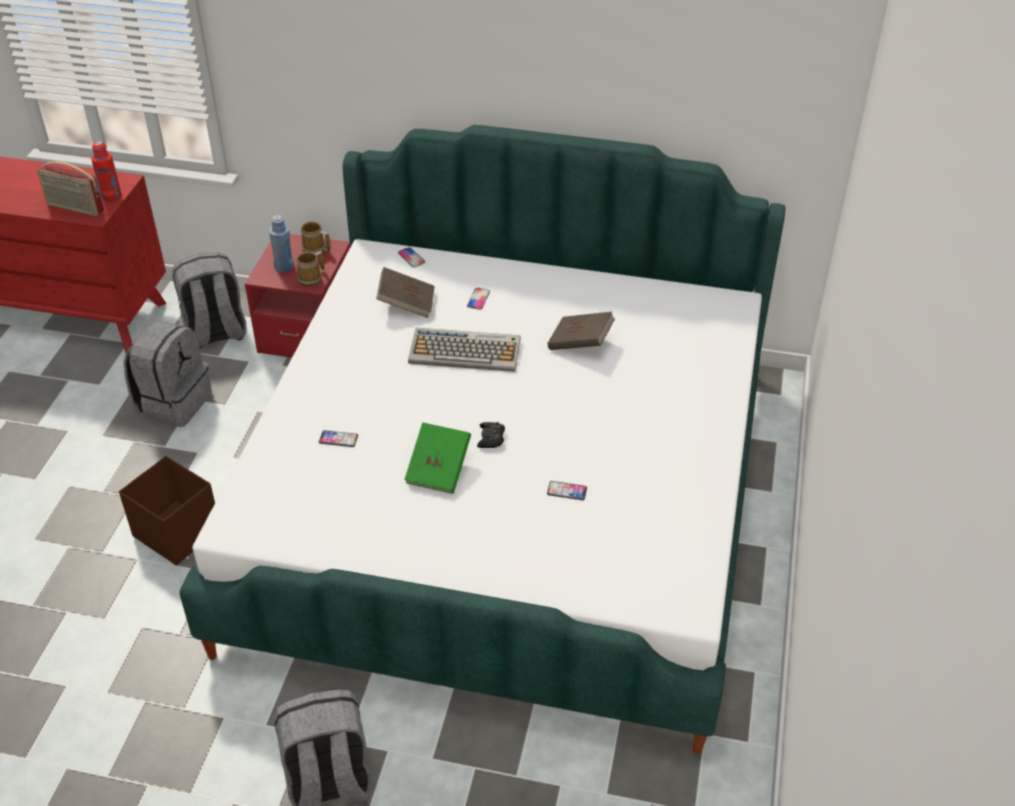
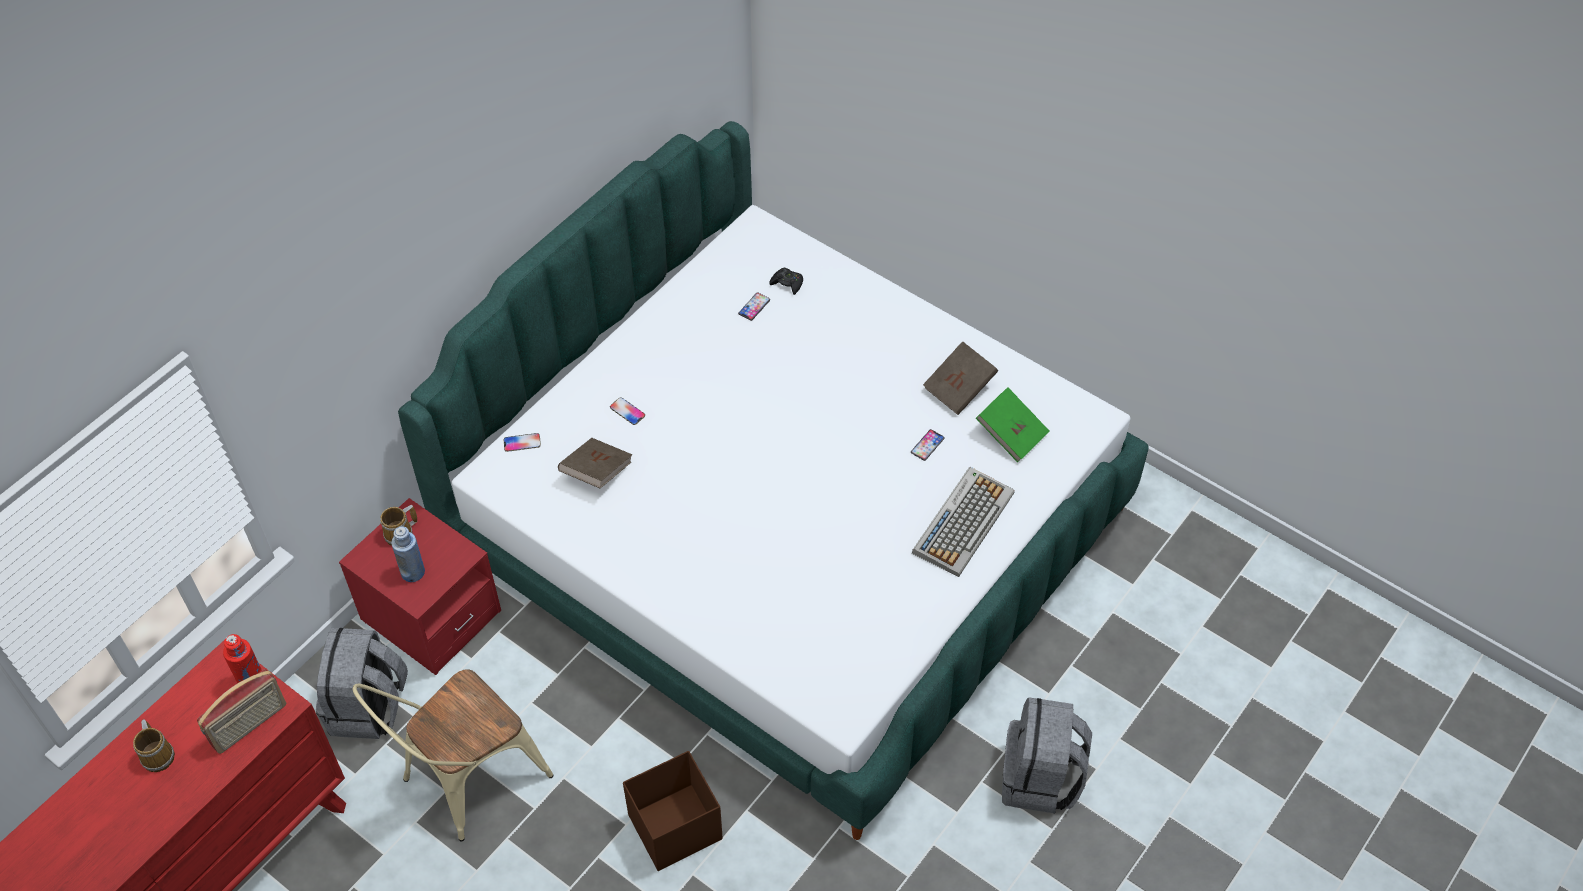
camera: 65 degrees left, 10 degrees up
grey backpack [124,321,212,427] -> beige chair [352,669,553,842]
mug [296,251,324,287] -> mug moved to [133,720,175,772]
phone [319,430,358,447] -> phone moved to [738,292,770,321]
green book [404,422,471,494] -> green book moved to [976,387,1050,462]
keyboard [408,328,520,372] -> keyboard moved to [912,467,1015,577]
black game controller [477,422,505,448] -> black game controller moved to [769,267,803,295]
brown book [547,312,615,350] -> brown book moved to [923,341,998,415]

